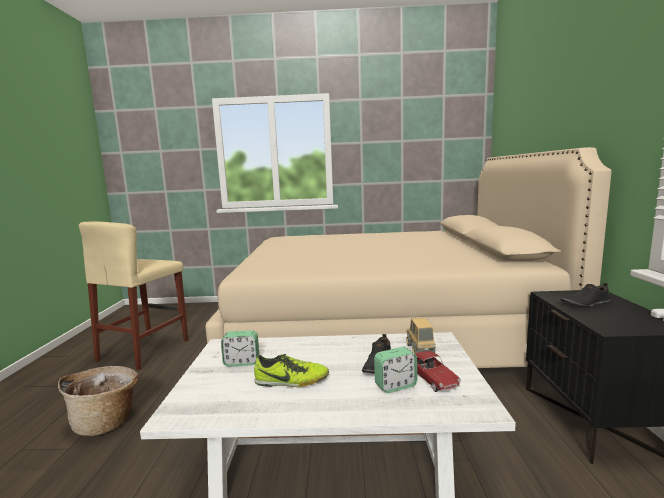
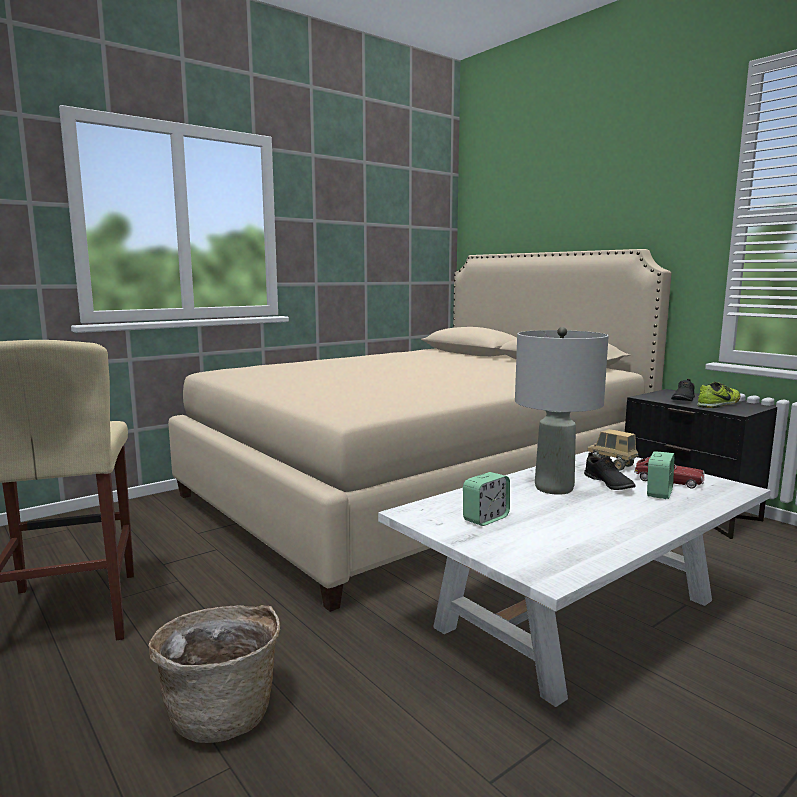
camera: 40 degrees left, 0 degrees up
shoe [254,354,329,387] -> shoe moved to [697,382,740,408]
none -> grey table lamp [515,327,609,495]

